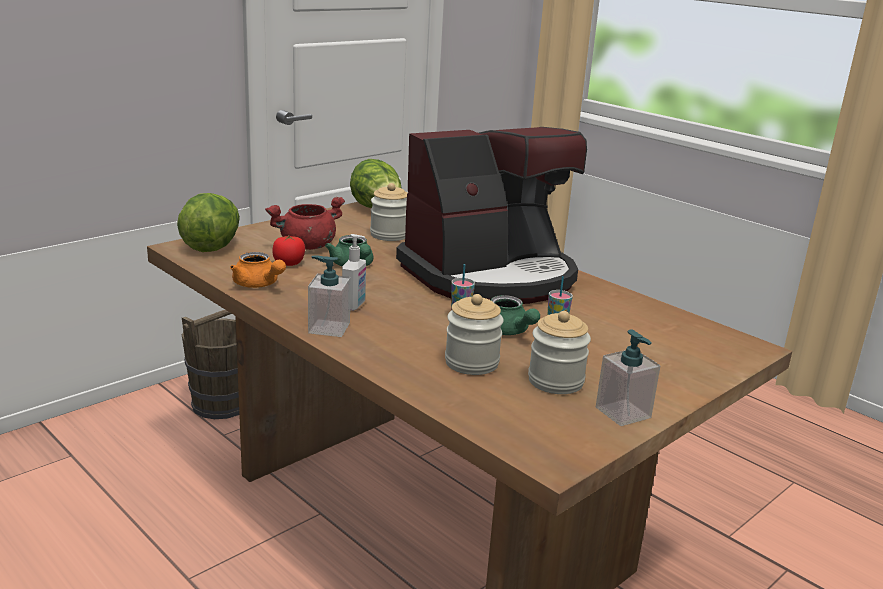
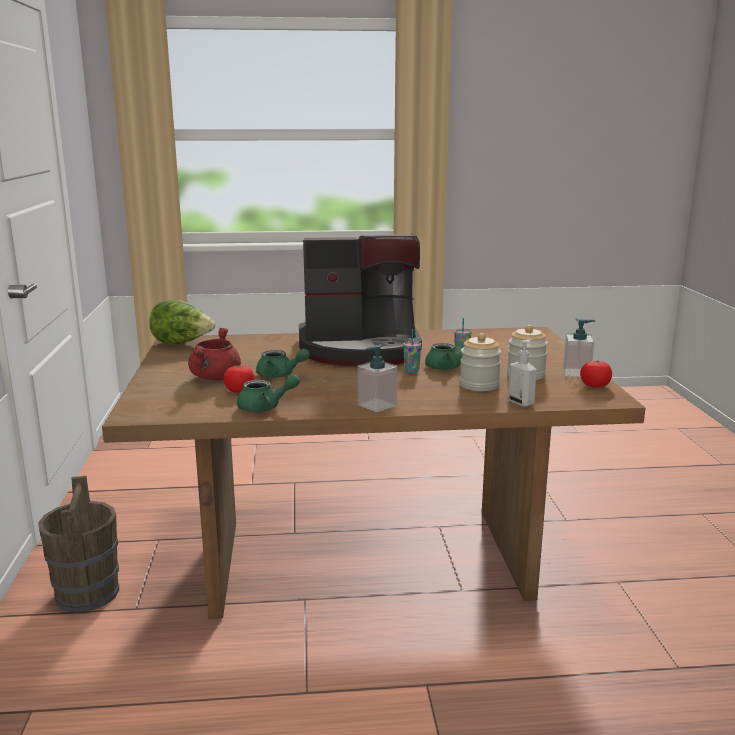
camera: 50 degrees left, 5 degrees down
lettuce [177,193,240,252] -> none
orange teapot [230,252,286,288] -> green teapot [237,374,300,412]
soap dispenser [342,234,366,311] -> soap dispenser moved to [508,339,537,407]
jar [370,183,408,241] -> none
coffee machine [396,127,587,304] -> coffee machine turned 75 degrees clockwise [299,235,422,366]
none -> tomato [580,360,612,388]

